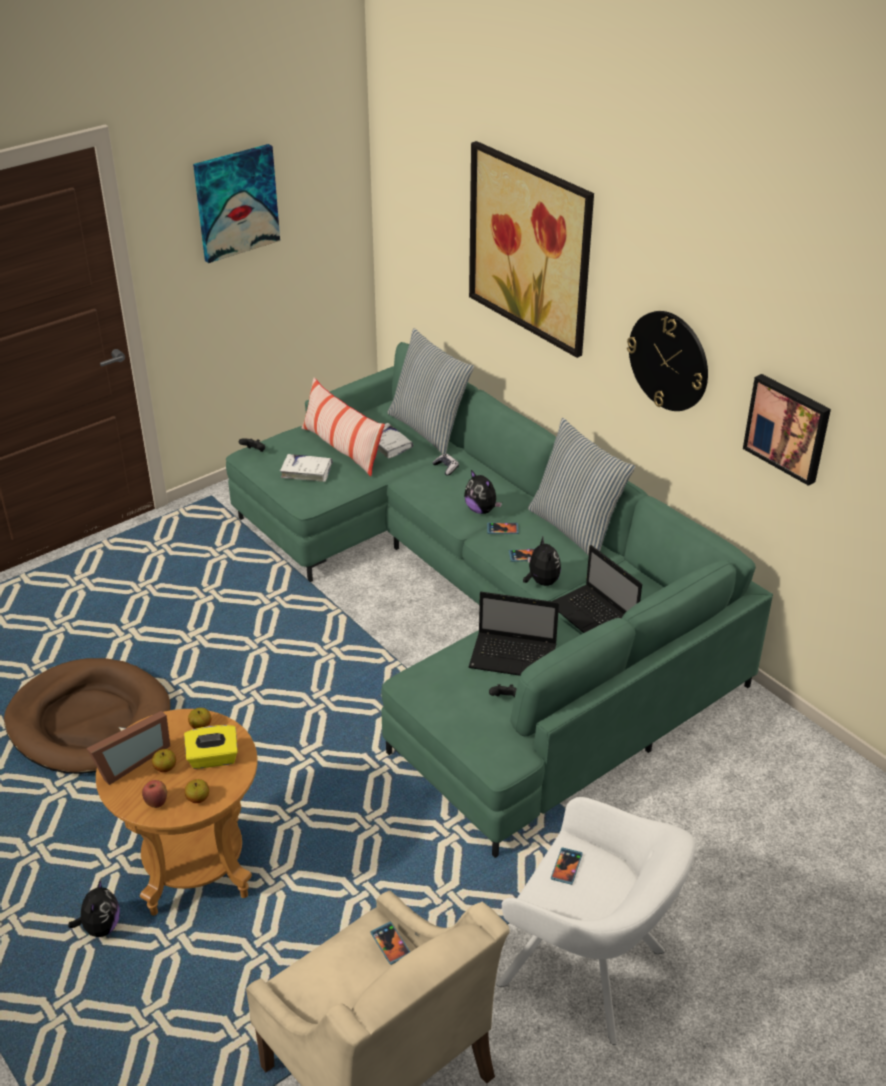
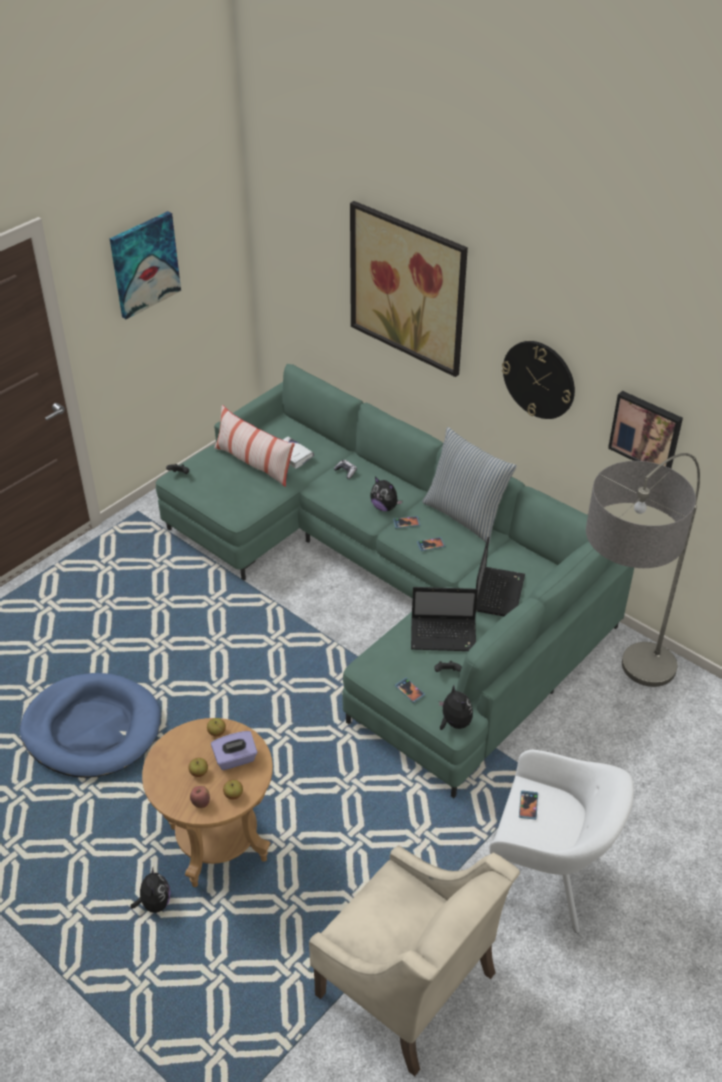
camera: 10 degrees left, 5 degrees up
brown dog bed [4,658,170,774] -> blue dog bed [20,673,161,778]
picture frame [86,711,170,785] -> none
yellow tissue box [184,725,238,769] -> purple tissue box [211,731,257,770]
white book [280,454,333,482] -> none
phone [370,922,410,965] -> phone moved to [394,677,425,703]
pillow [387,328,474,454] -> none
plush toy [523,537,561,586] -> plush toy moved to [439,685,473,730]
laptop [552,545,642,633] -> laptop turned 120 degrees counterclockwise [476,537,525,616]
none -> floor lamp [586,453,700,687]

